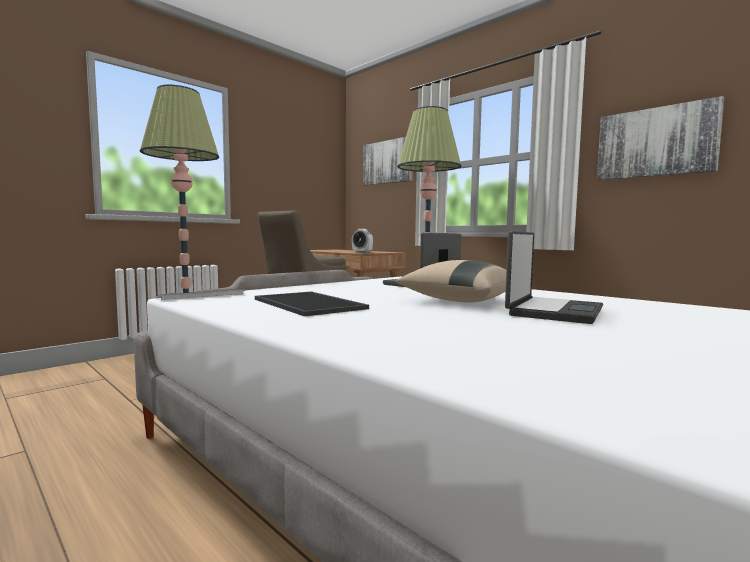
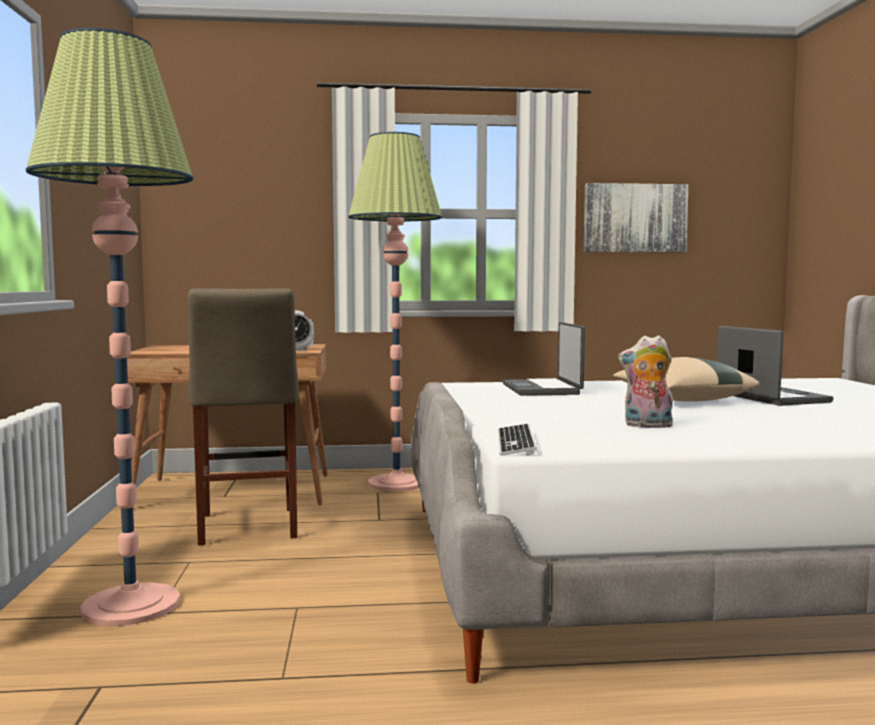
camera: 50 degrees left, 0 degrees up
tray [255,291,369,317] -> plush toy [618,335,673,428]
picture [363,137,413,186] -> none

